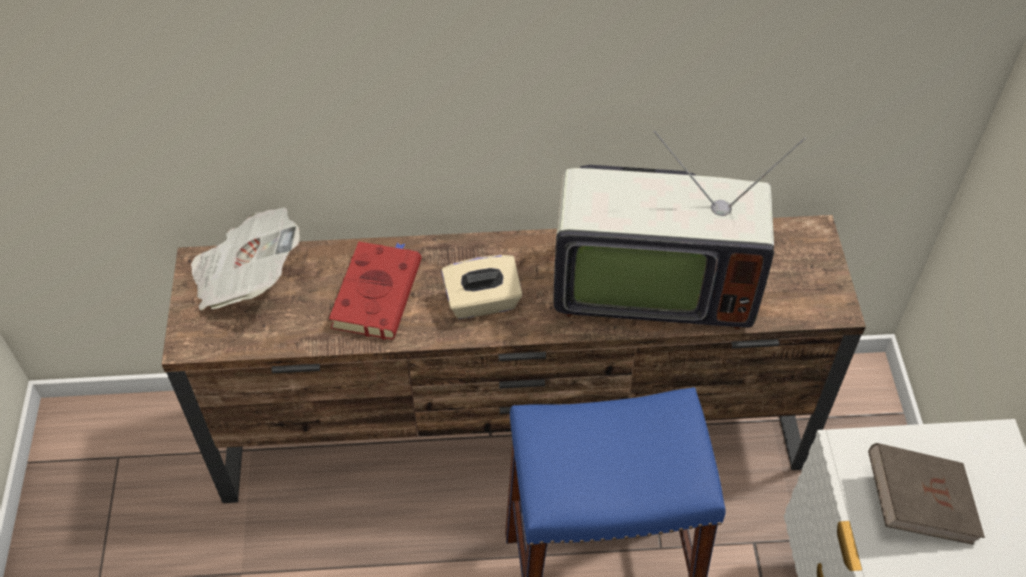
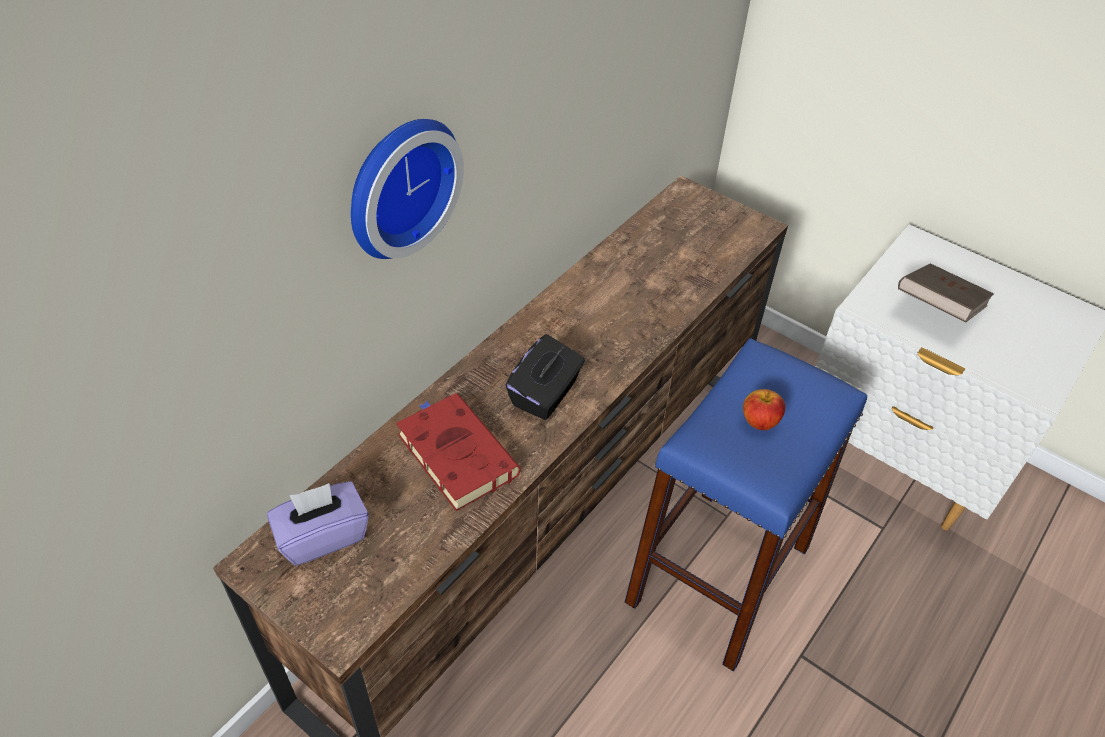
camera: 50 degrees left, 5 degrees down
newspaper [191,207,300,310] -> purple tissue box [267,481,369,565]
beige tissue box [441,255,523,319] -> black tissue box [506,334,585,420]
television [553,130,806,330] -> none
none -> wall clock [351,119,464,259]
none -> apple [743,389,785,430]

